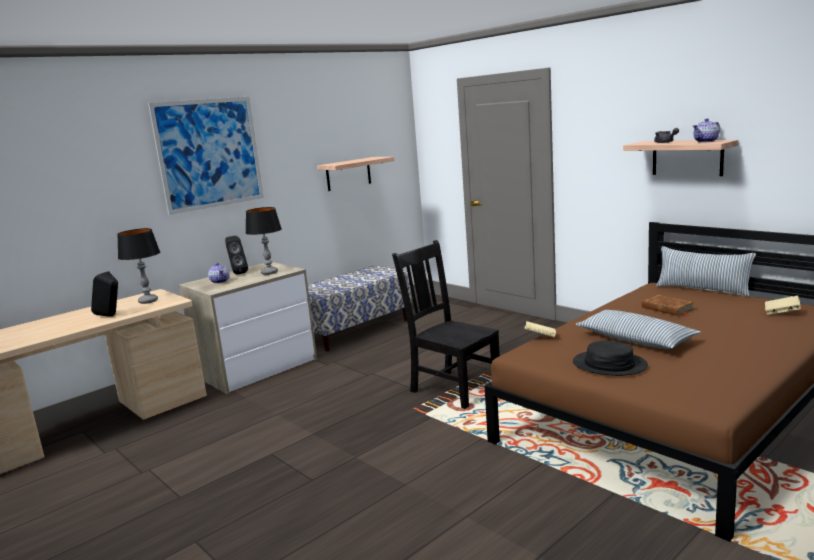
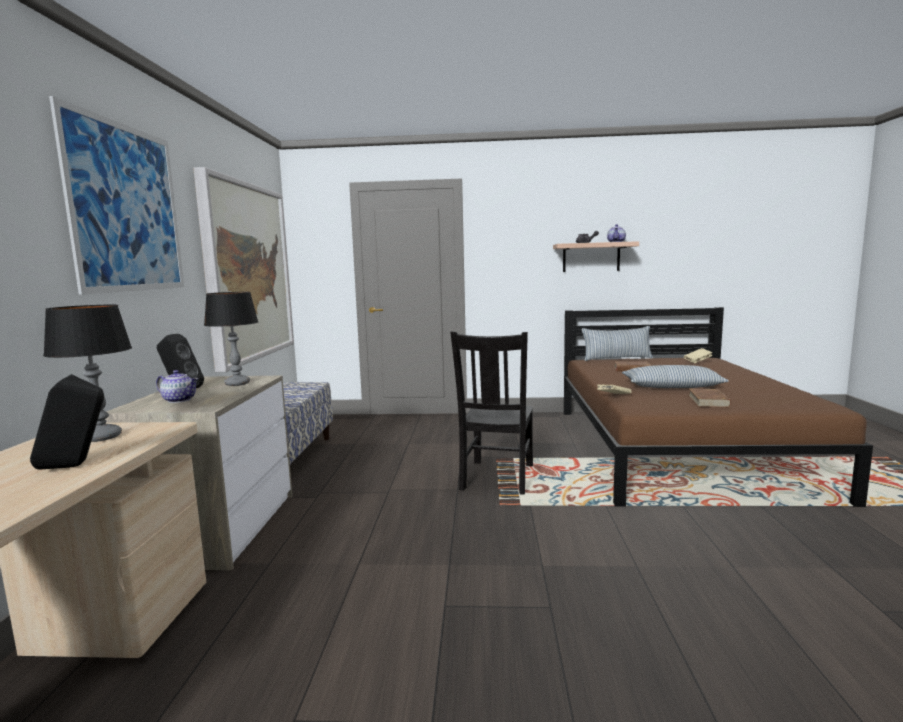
camera: 45 degrees left, 5 degrees down
shelf [317,157,394,191] -> picture [193,167,294,372]
black chair [392,240,500,409] -> black chair turned 75 degrees counterclockwise [450,332,533,494]
black hat [573,341,648,376] -> brown book [688,389,731,407]

